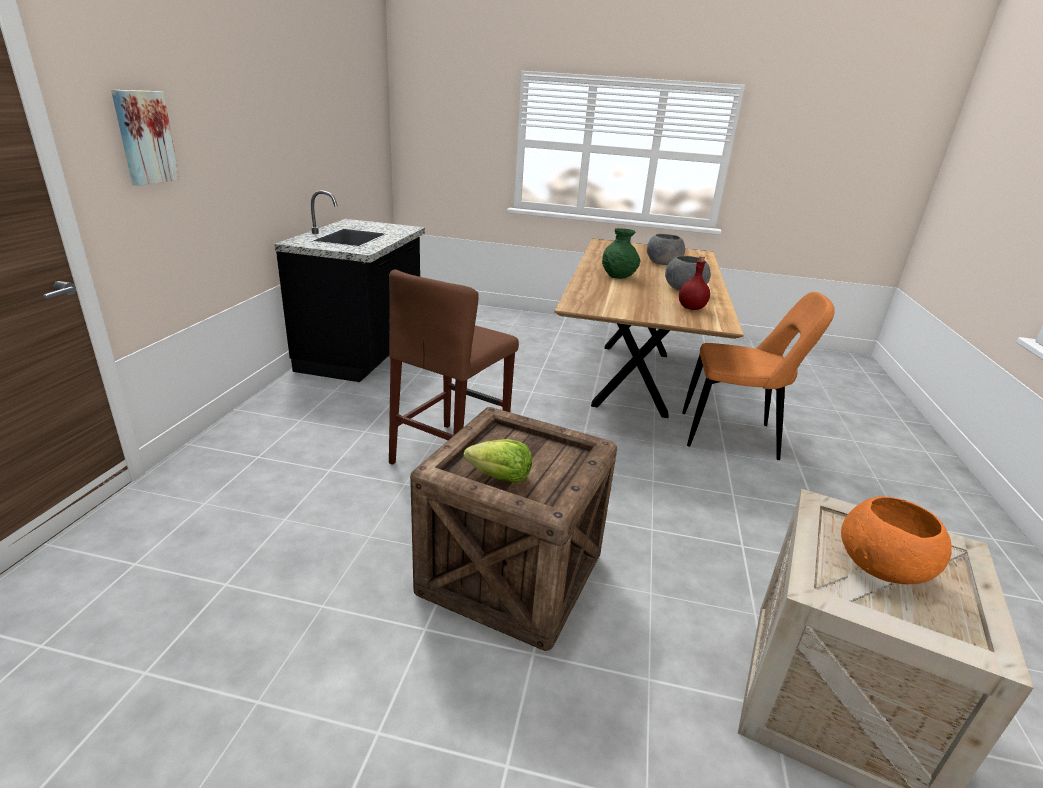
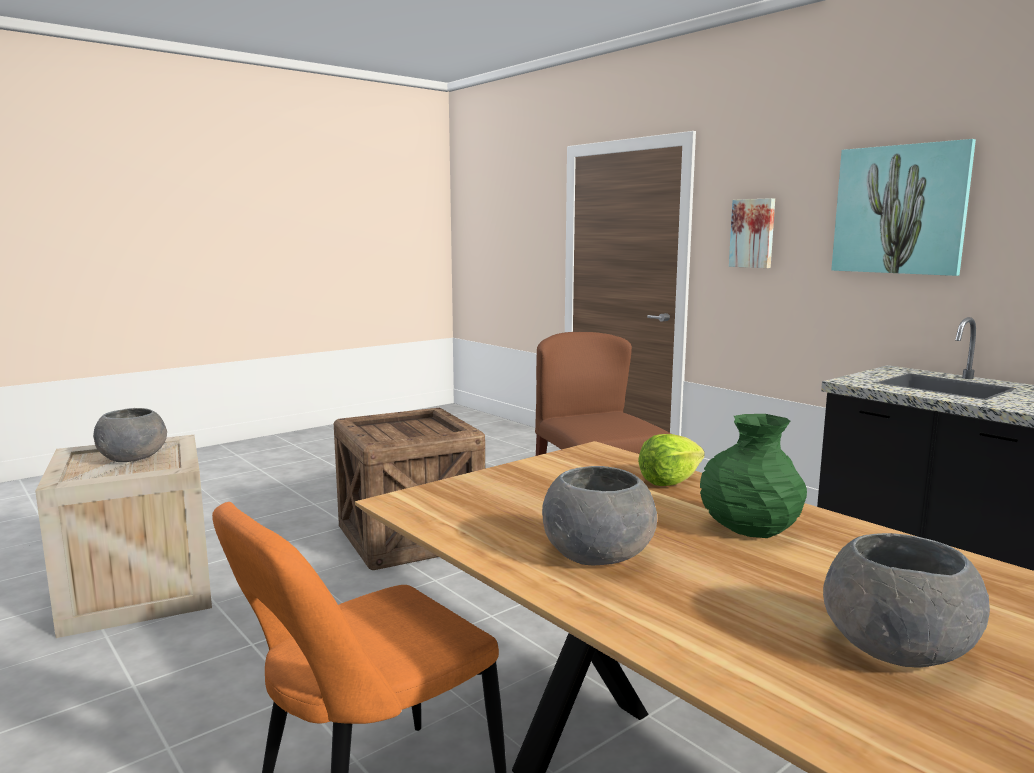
camera: 130 degrees right, 15 degrees down
lettuce [463,439,532,483] -> lettuce moved to [638,434,705,486]
red bottle [679,256,710,310] -> none
orange bowl [841,496,952,584] -> grey bowl [93,408,167,462]
none -> picture [831,139,976,276]

